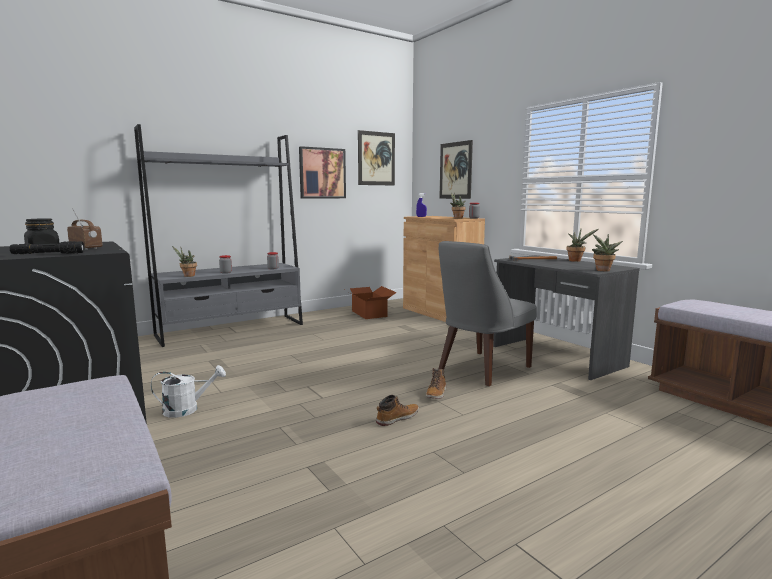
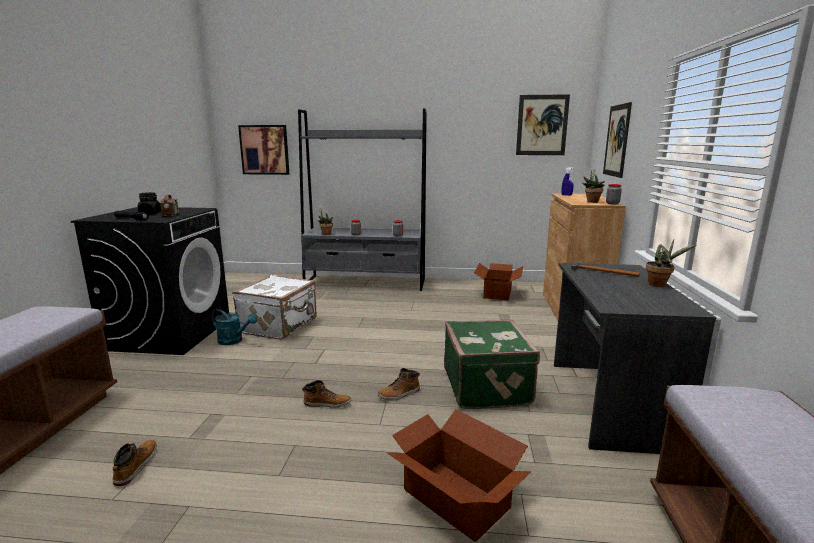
camera: 40 degrees right, 5 degrees up
white watering can [151,365,226,418] -> turquoise watering can [211,309,257,345]
picture [299,146,346,198] -> picture moved to [238,125,289,175]
grey chair [438,241,537,386] -> green suitcase [444,319,540,409]
potted plant [592,234,623,271] -> none
none -> boot [113,440,157,486]
none -> white suitcase [232,275,317,340]
none -> cardboard box [386,409,532,542]

